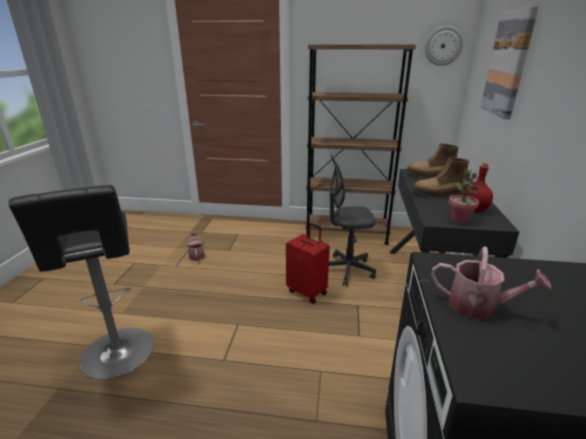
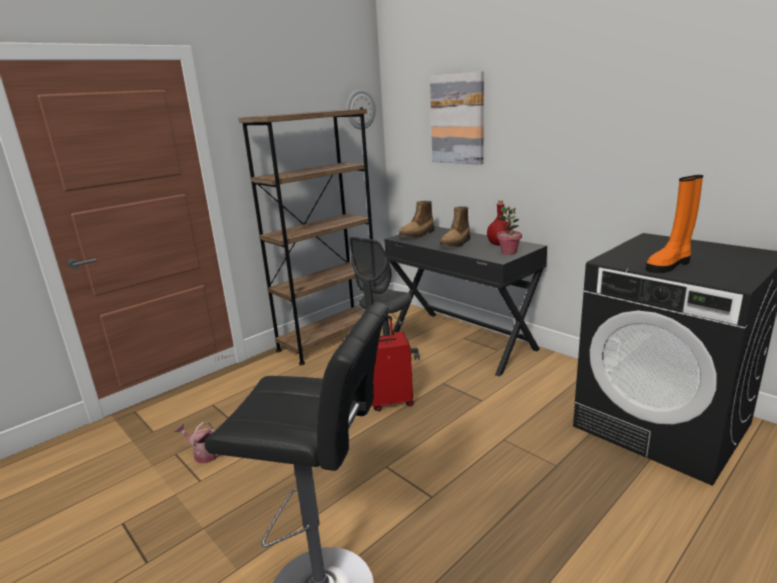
camera: 50 degrees left, 5 degrees down
watering can [431,246,552,319] -> orange boot [645,175,703,273]

